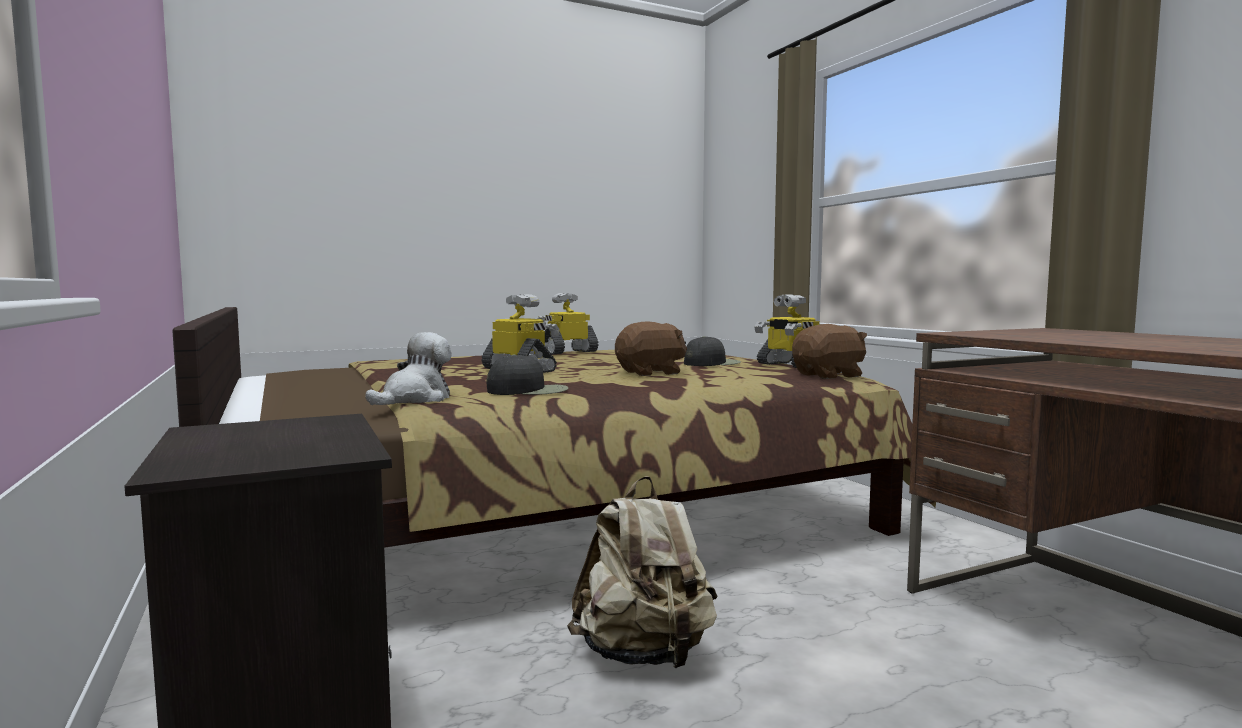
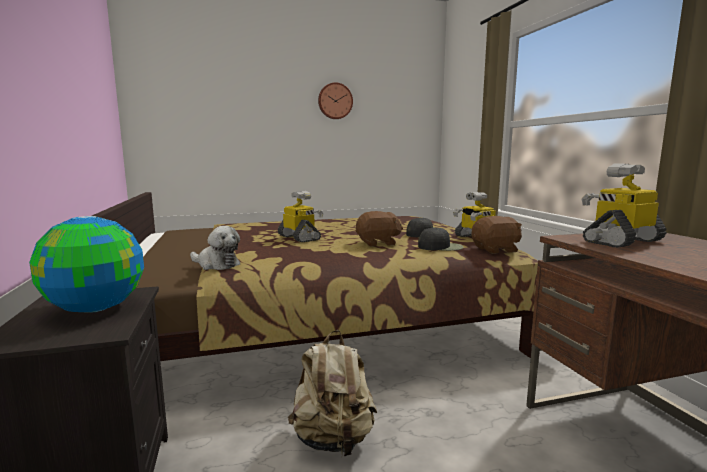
camera: 10 degrees right, 5 degrees up
plush toy [365,332,452,405] -> plush toy turned 75 degrees clockwise [190,226,241,270]
black cap [487,354,568,395] -> black cap moved to [418,227,464,251]
toy robot [538,293,599,354] -> toy robot moved to [581,163,667,248]
none -> globe [29,216,144,313]
none -> wall clock [318,82,353,119]

